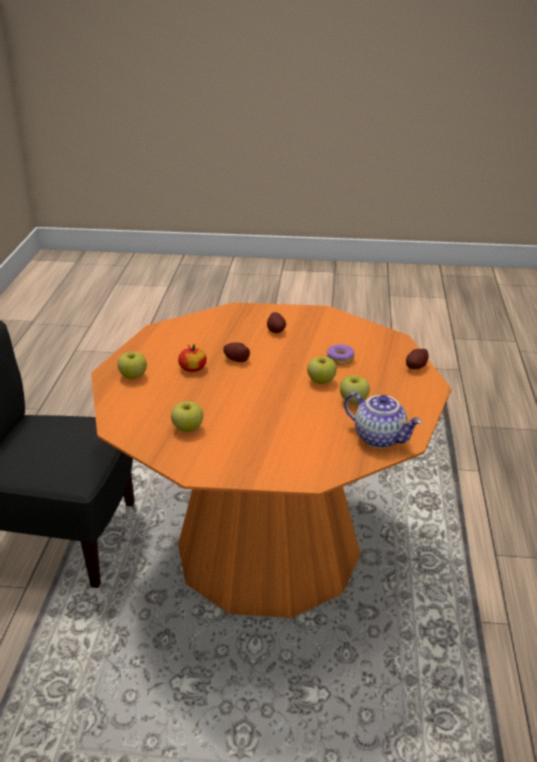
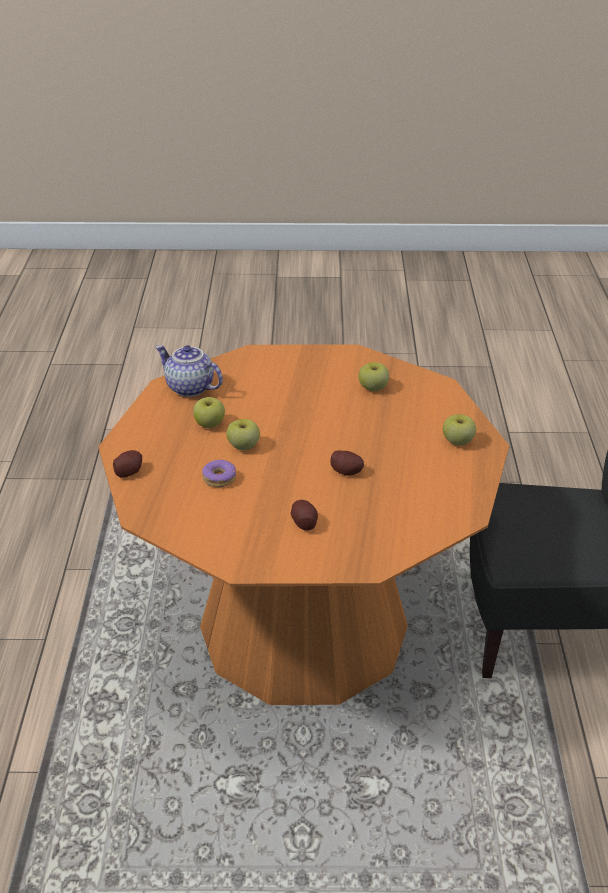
camera: 175 degrees right, 5 degrees up
apple [178,345,207,372] -> none

